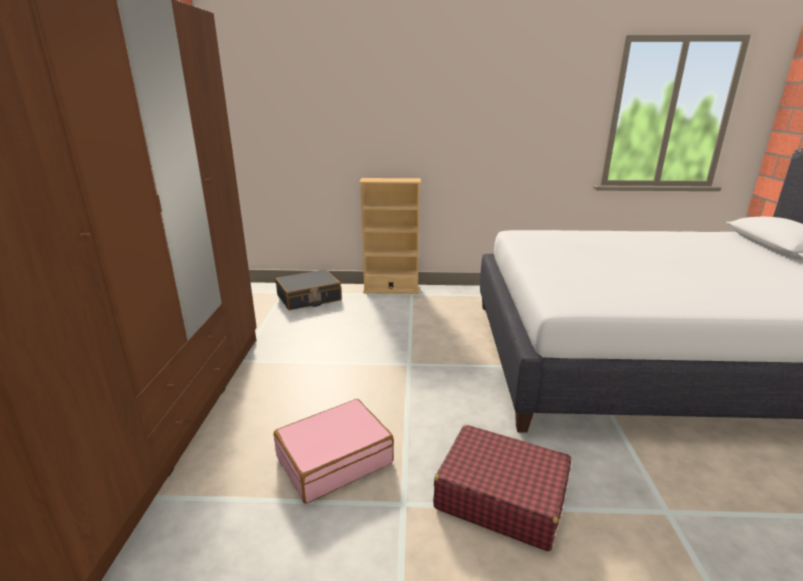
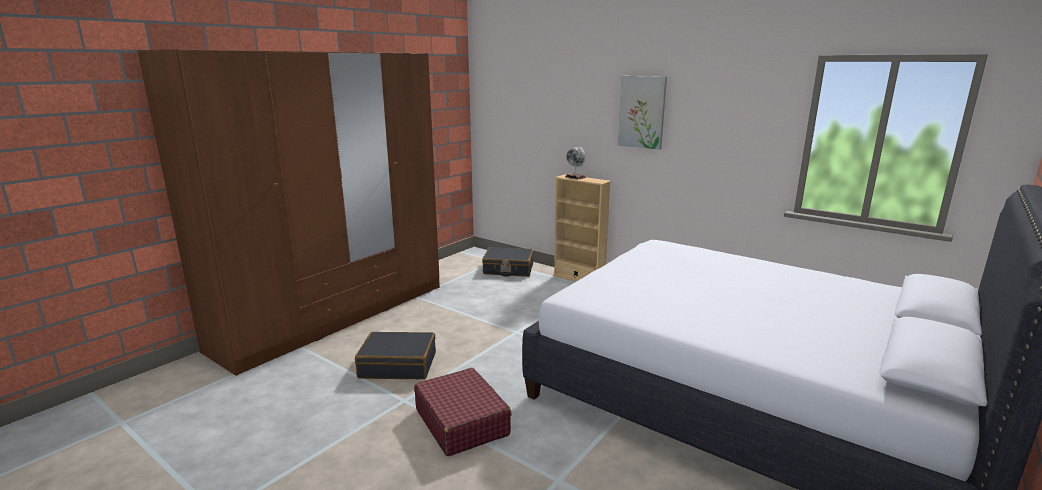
camera: 35 degrees right, 5 degrees down
pink suitcase [274,399,394,504] -> black suitcase [355,332,436,379]
none -> globe [565,146,586,180]
none -> picture [618,76,667,150]

